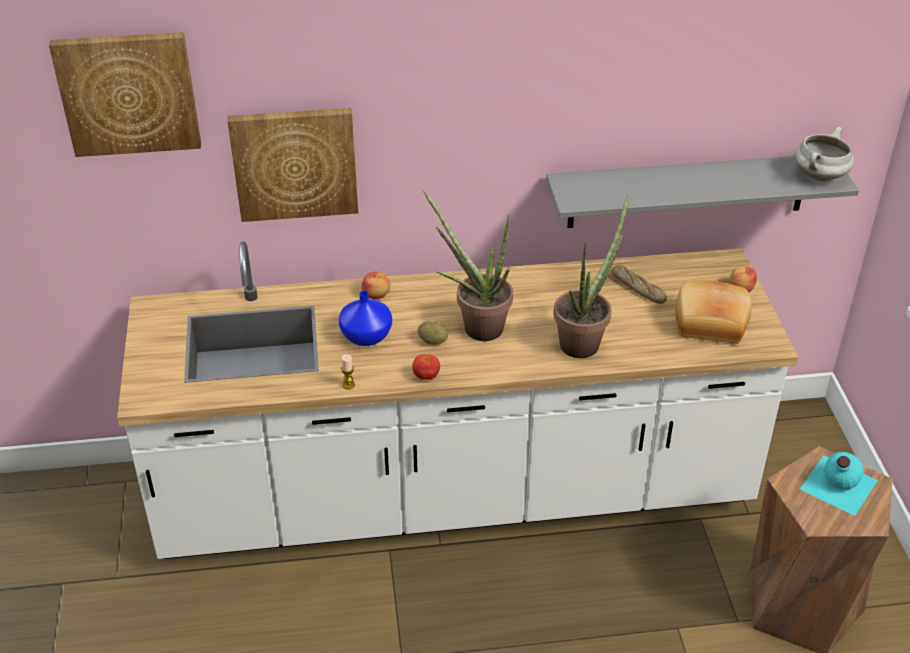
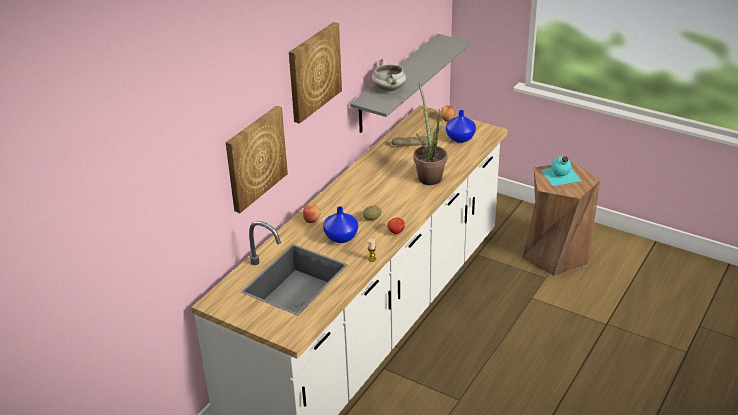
camera: 50 degrees left, 5 degrees down
picture [49,32,201,157] -> picture moved to [289,22,342,124]
potted plant [423,190,513,341] -> none
bread [675,281,751,344] -> blue vase [446,110,476,143]
white cooking pot [795,126,854,181] -> white cooking pot moved to [372,58,406,91]

